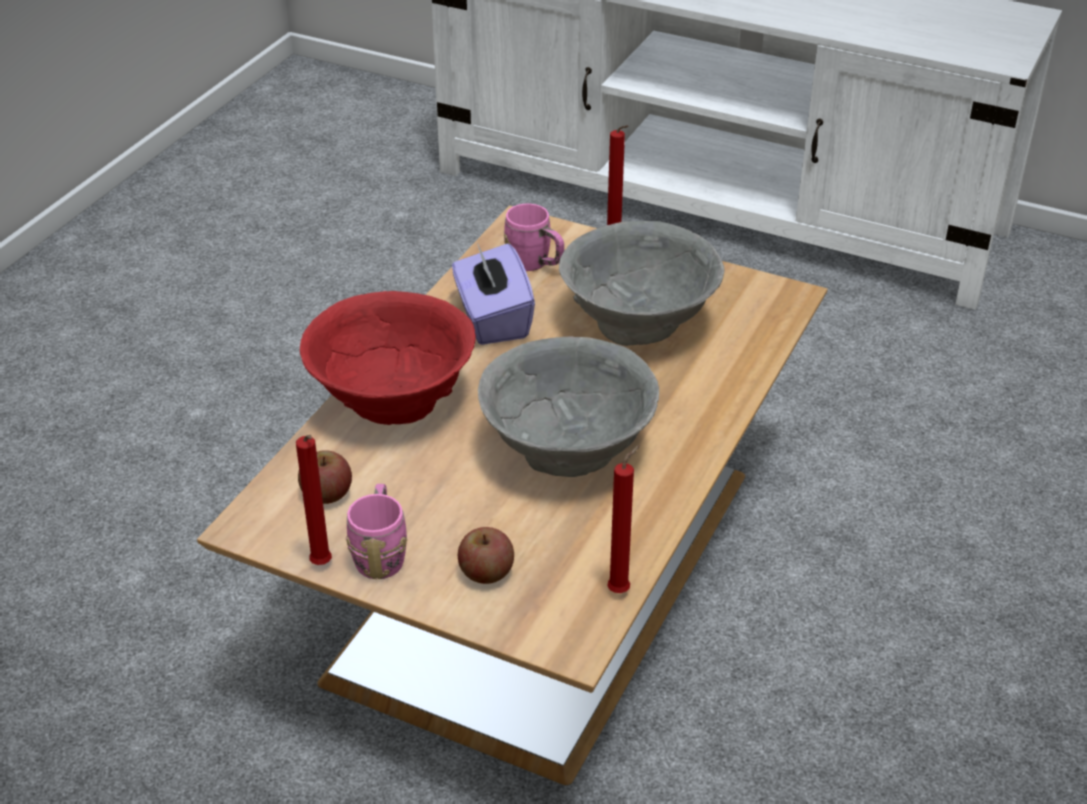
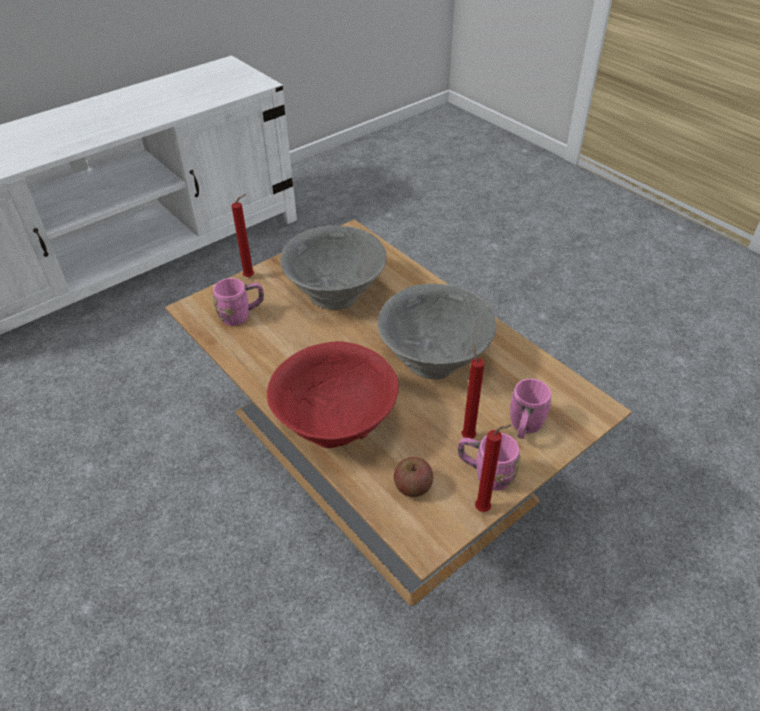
camera: 65 degrees left, 5 degrees up
purple tissue box [452,242,535,345] -> none
apple [458,527,514,584] -> pink mug [510,379,551,439]
red candle [607,445,640,593] -> red candle moved to [462,344,484,439]

